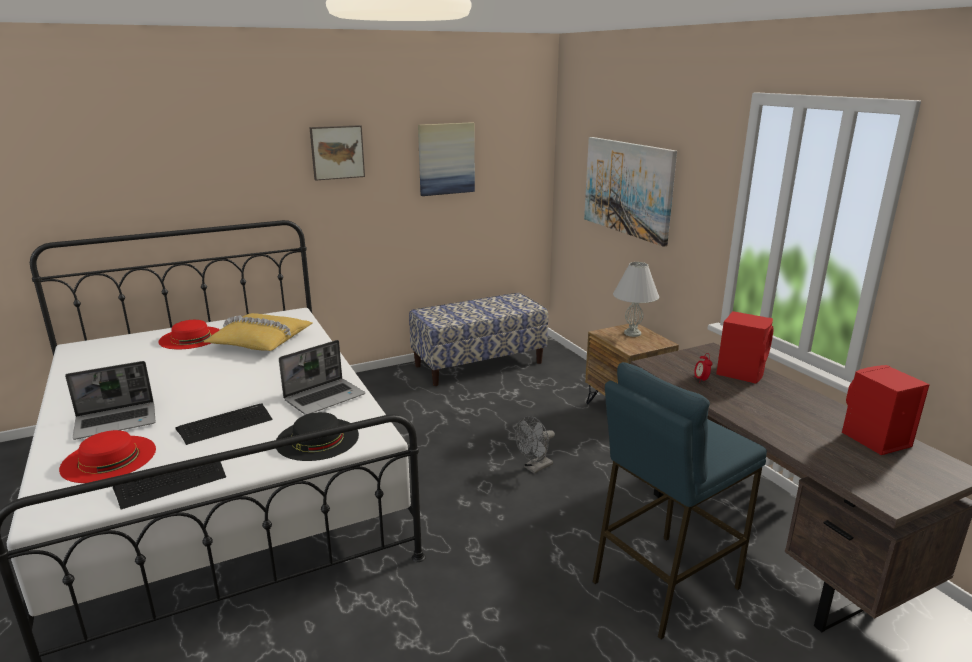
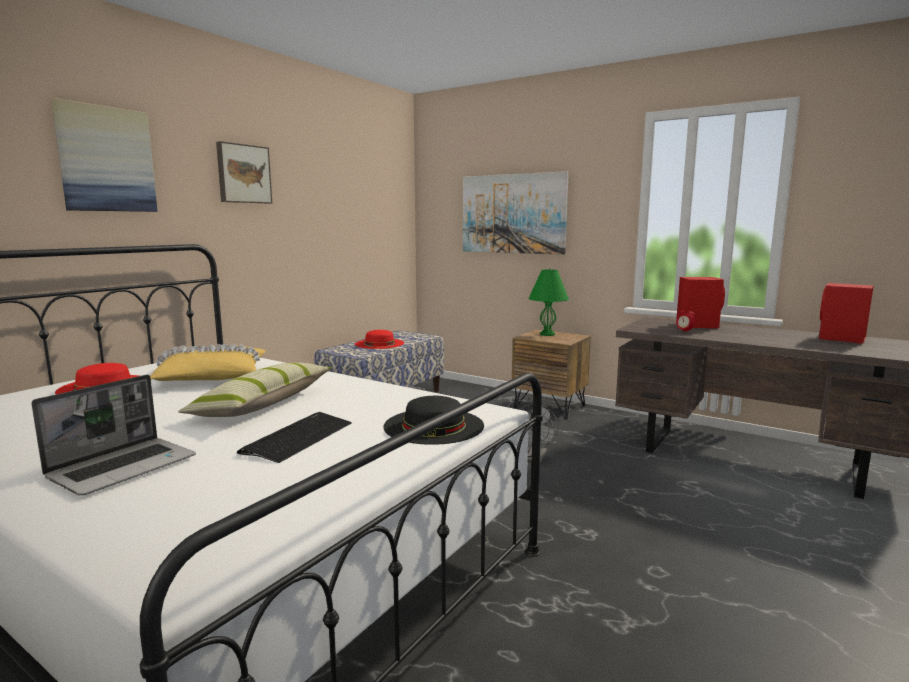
camera: 30 degrees left, 10 degrees down
red hat [59,430,156,483] -> red hat moved to [355,330,404,349]
keyboard [113,461,226,510] -> none
laptop [279,340,365,415] -> none
picture [418,122,475,196] -> picture moved to [51,98,158,212]
blue stool [593,362,767,640] -> none
white table lamp [613,262,659,337] -> green table lamp [529,269,569,336]
none -> pillow [178,363,332,417]

